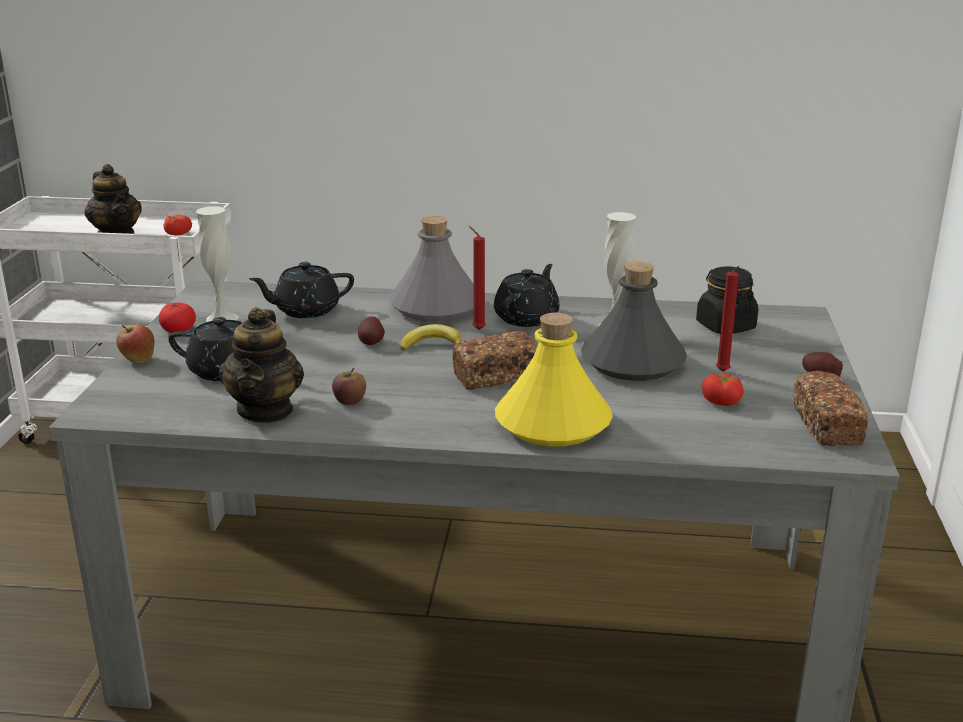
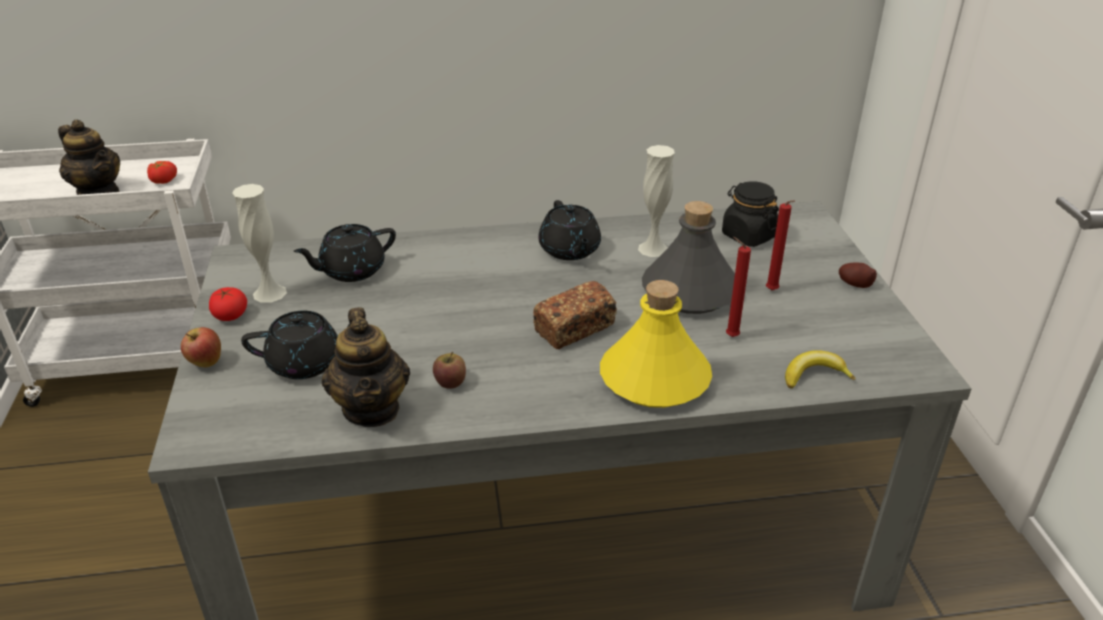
camera: 15 degrees left, 10 degrees up
potato [358,316,385,345] -> none
grey bottle [389,216,474,322] -> none
banana [400,324,461,350] -> banana moved to [785,350,856,389]
red candle [469,226,486,330] -> red candle moved to [726,237,751,337]
black teapot [494,264,560,327] -> black teapot turned 150 degrees clockwise [538,200,601,260]
tomato [702,373,744,406] -> none
bread [794,371,868,446] -> none

